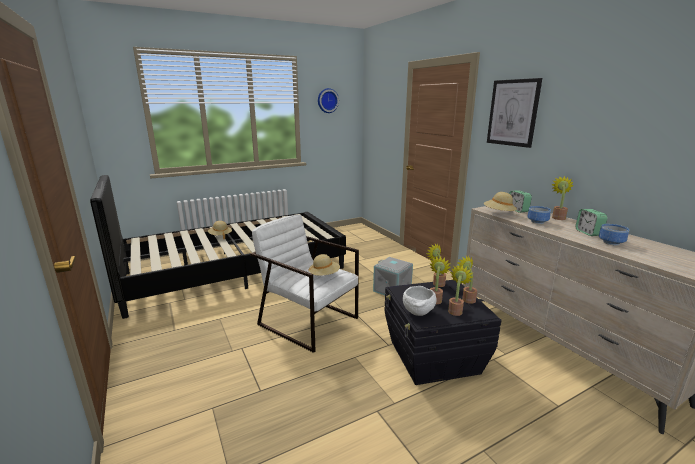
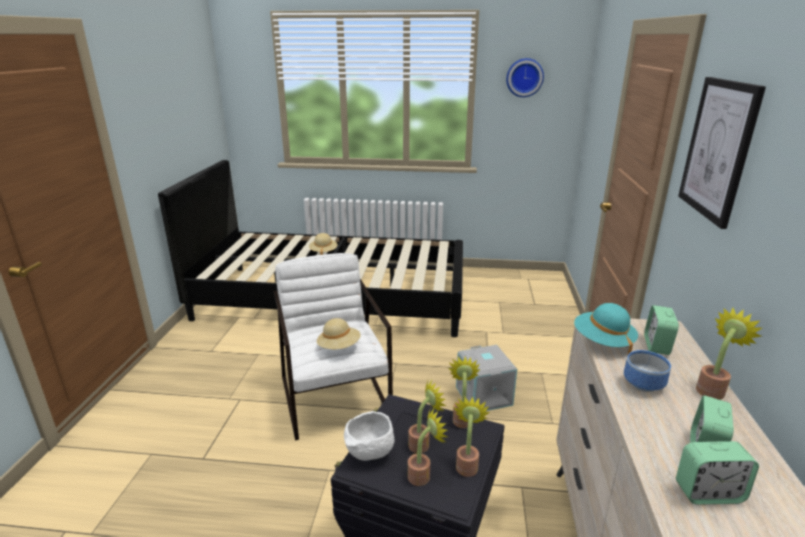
camera: 35 degrees right, 5 degrees up
beige hat [484,192,517,214] -> turquoise hat [574,303,638,356]
bowl [599,224,629,245] -> alarm clock [676,441,759,505]

